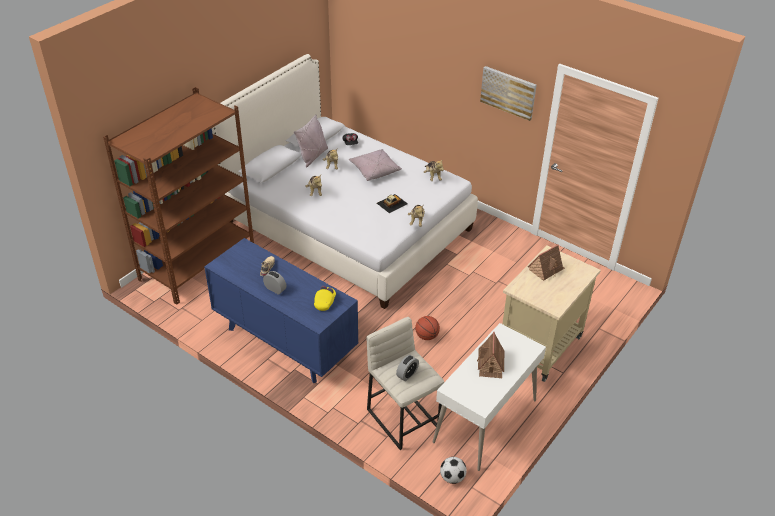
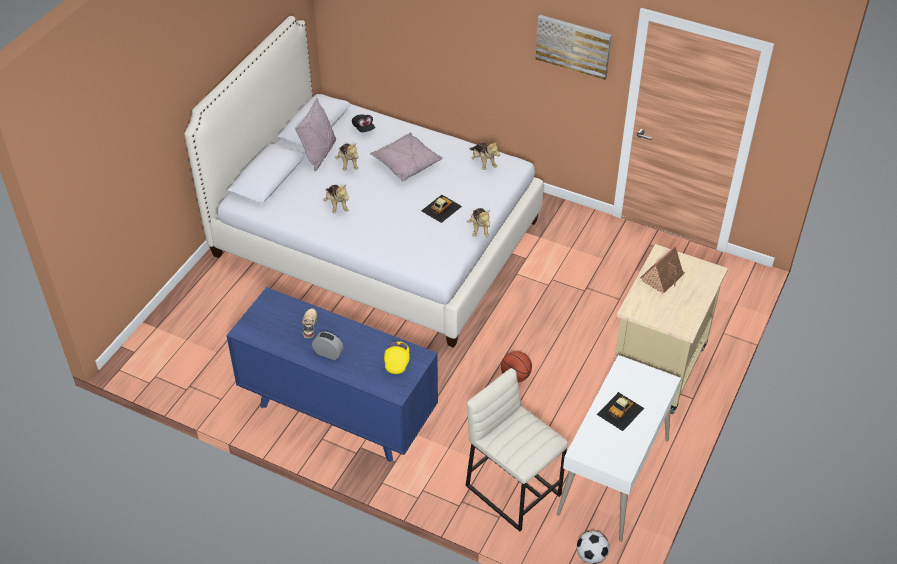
camera: 10 degrees left, 5 degrees up
brown bookcase [103,87,254,305] -> none
alarm clock [396,355,419,381] -> none
toy house [477,331,504,378] -> toy car [597,392,644,431]

